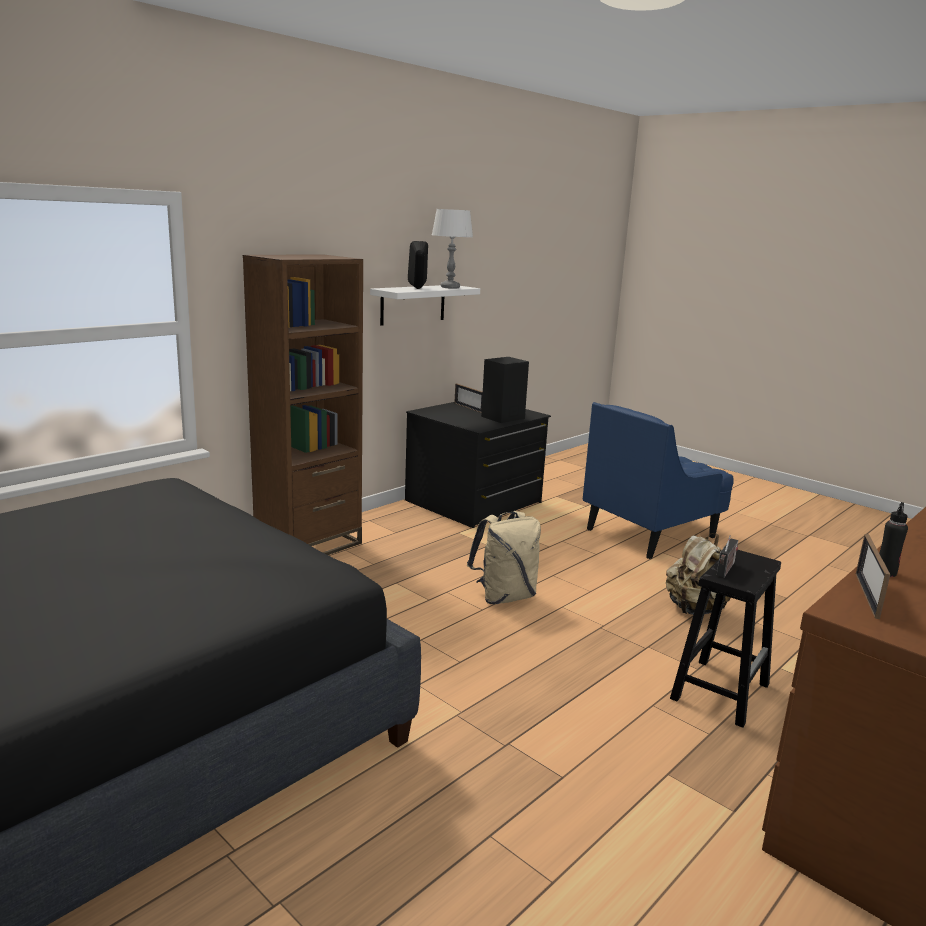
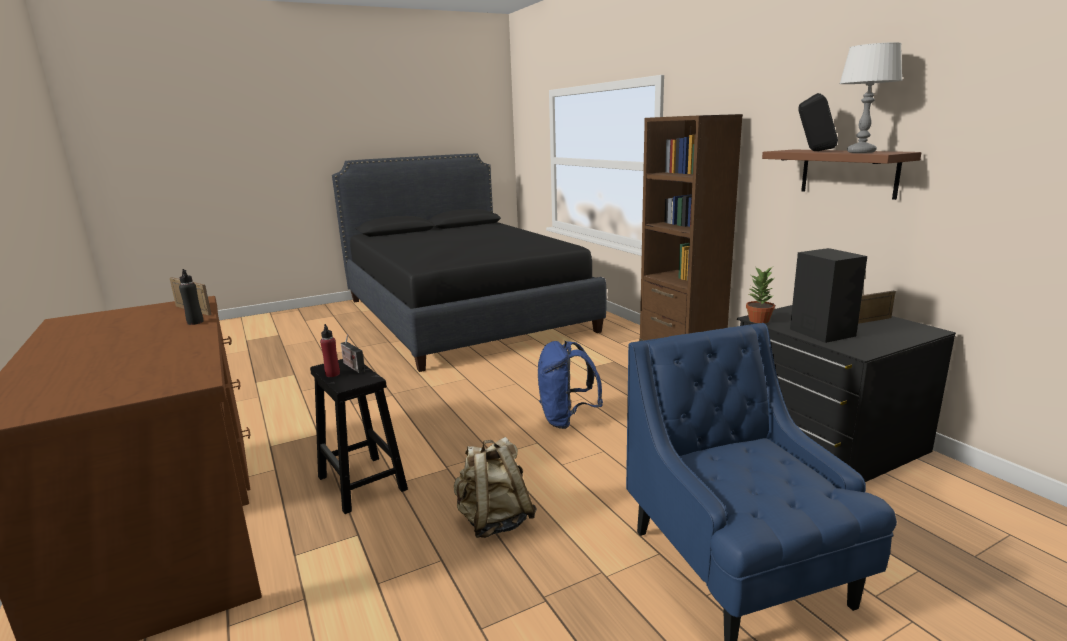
camera: 110 degrees right, 0 degrees up
white shelf [370,285,480,326] -> brown shelf [762,150,921,200]
beige backpack [467,511,541,604] -> blue backpack [538,341,603,429]
none -> red bottle [320,324,340,377]
none -> potted plant [746,268,775,323]

